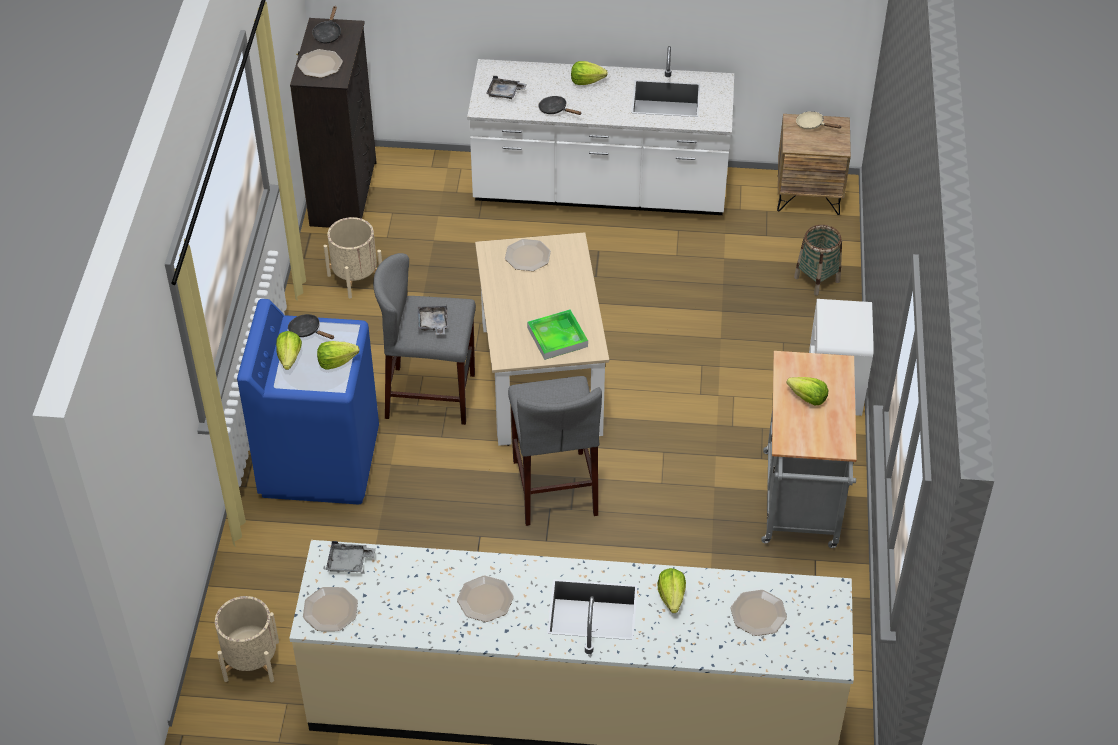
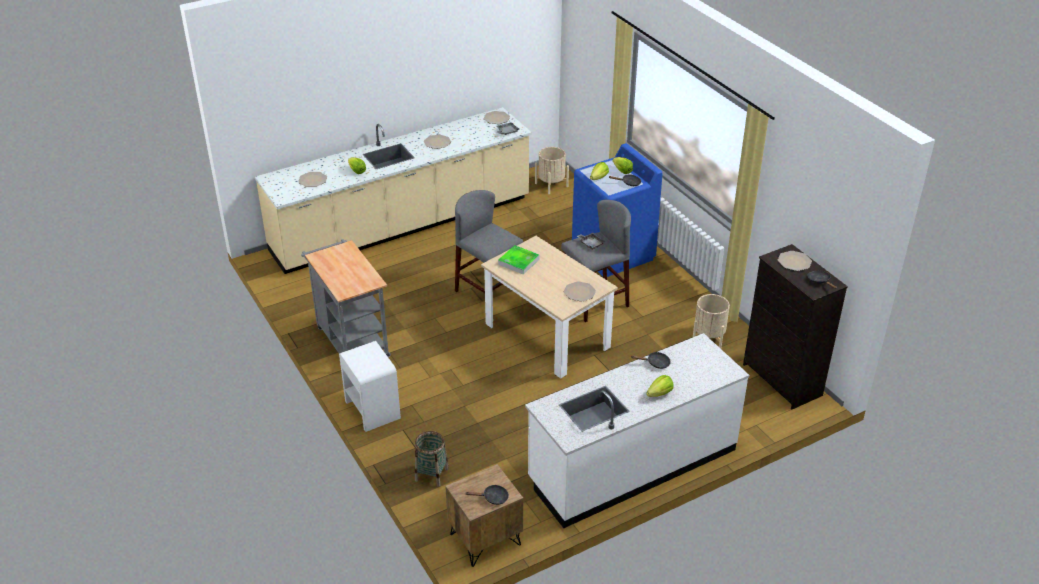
camera: 145 degrees right, 10 degrees down
grey tray [486,76,527,99] -> none
lettuce [786,377,828,406] -> none
beige frying pan [796,111,842,130] -> black frying pan [465,485,509,505]

